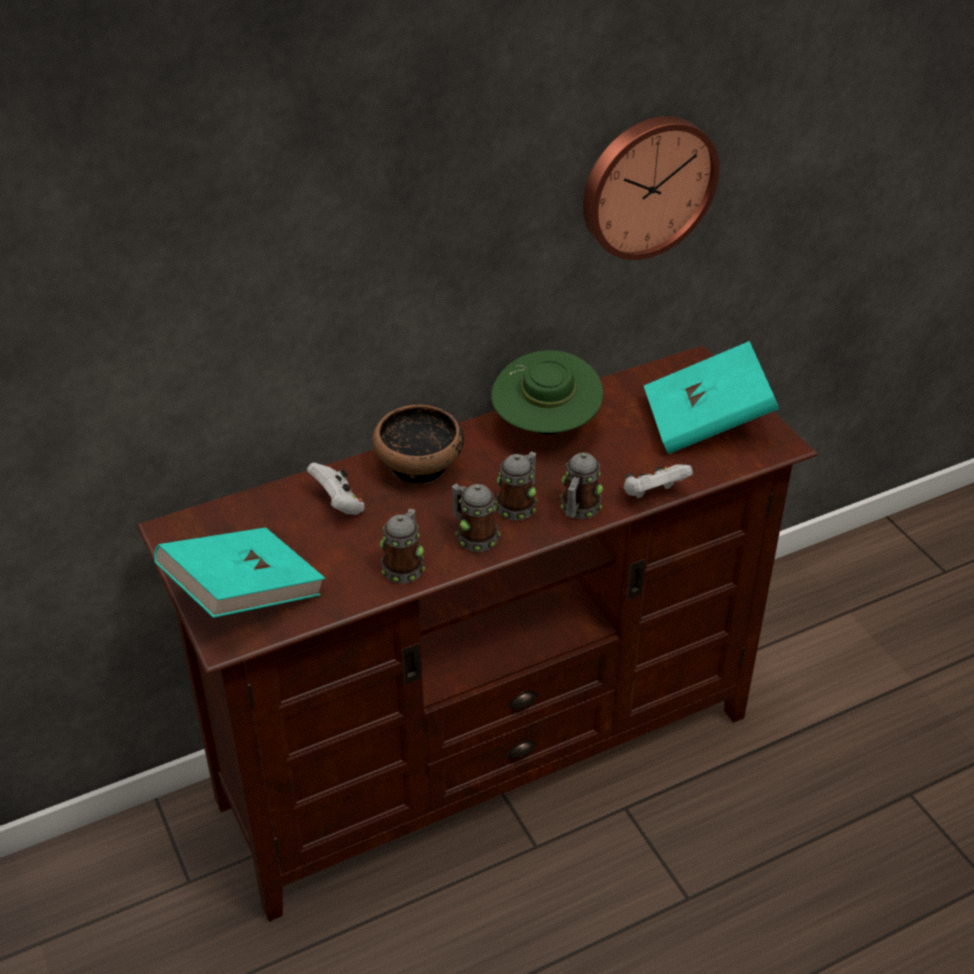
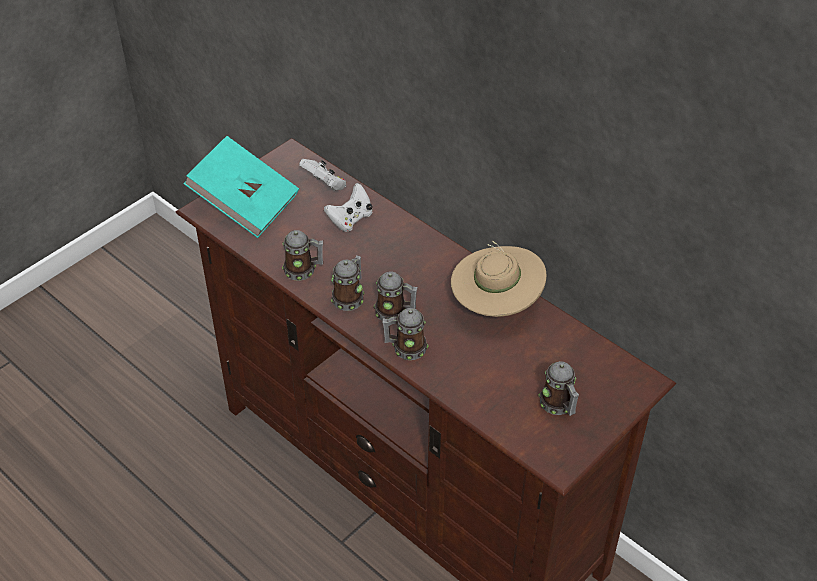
camera: 70 degrees right, 5 degrees up
bowl [373,404,464,484] -> none
green hat [491,350,603,435] -> beige hat [451,241,546,317]
wall clock [583,116,719,260] -> none
white game controller [624,464,693,498] -> white game controller moved to [299,159,346,191]
turquoise book [644,341,779,454] -> mug [538,361,579,416]

